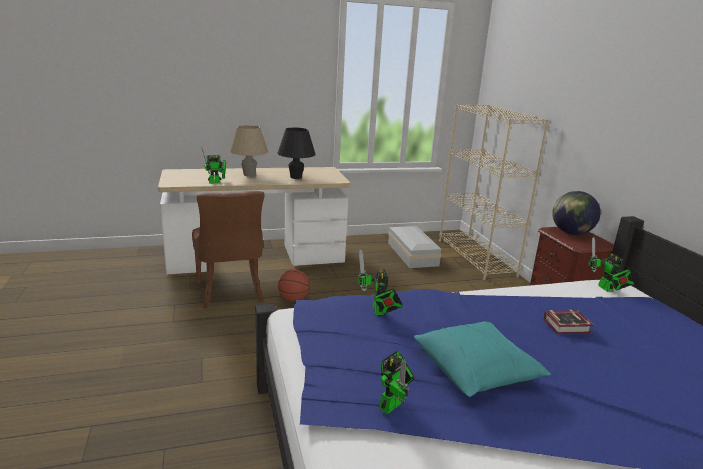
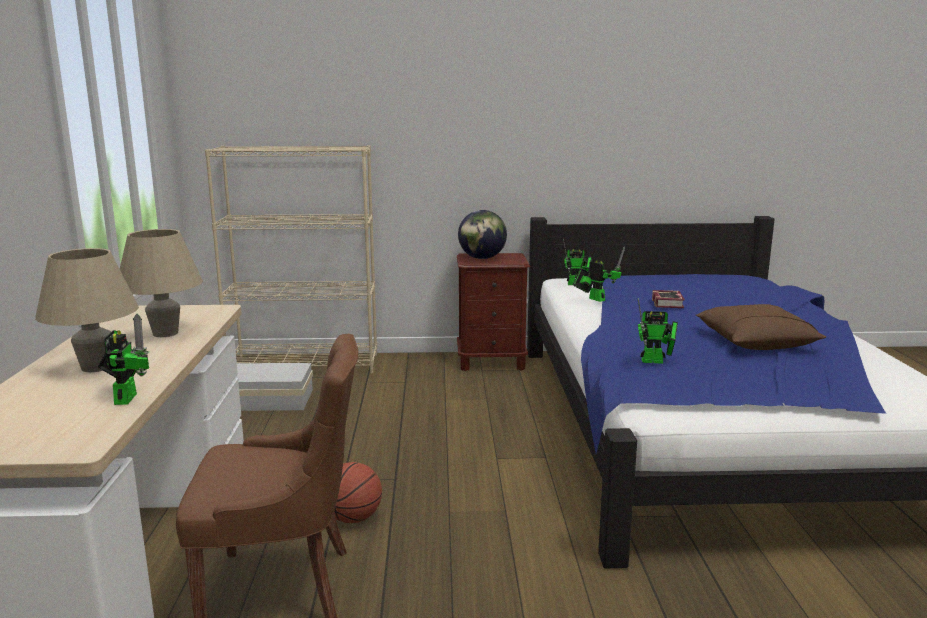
camera: 75 degrees left, 5 degrees down
black table lamp [277,128,316,179] -> beige table lamp [120,229,203,337]
toy robot [379,351,415,414] -> toy robot moved to [573,247,625,302]
turquoise pillow [414,321,551,397] -> brown pillow [696,304,826,350]

